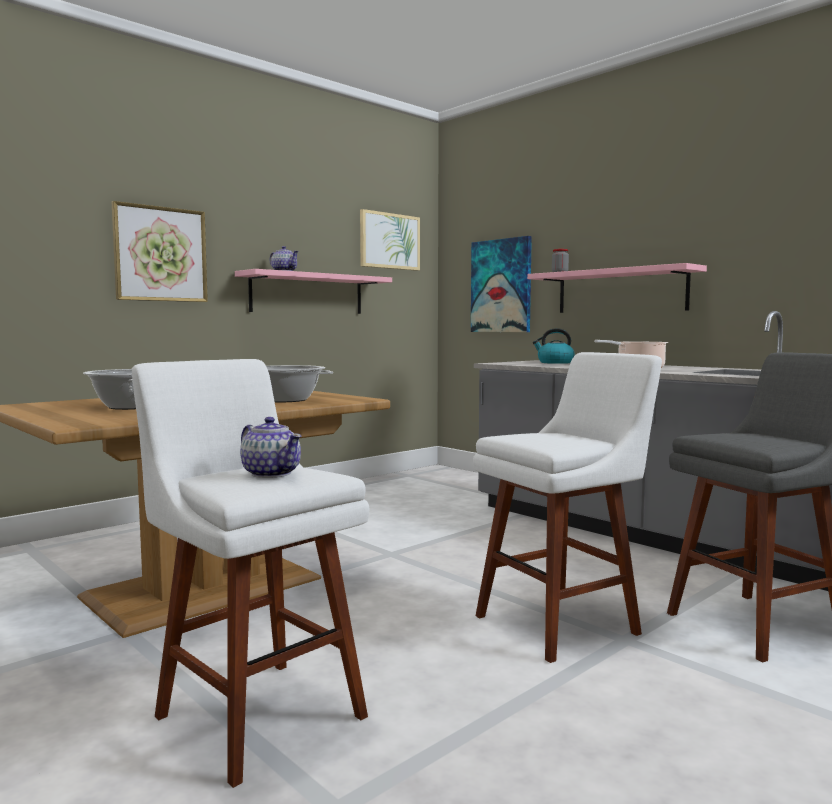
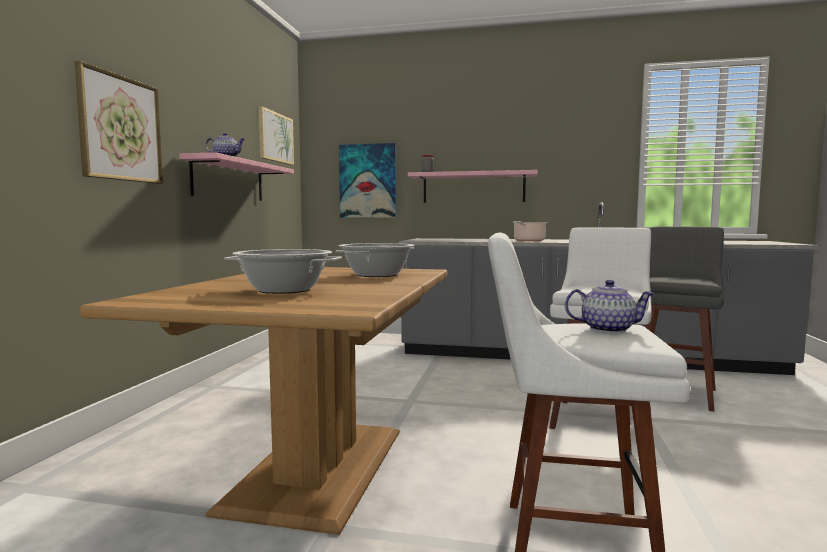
camera: 35 degrees left, 0 degrees up
kettle [533,328,575,364] -> none

